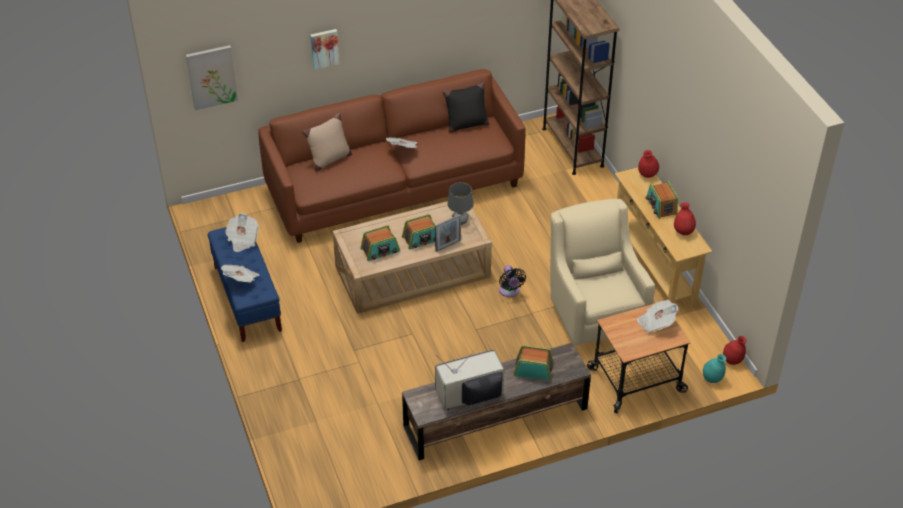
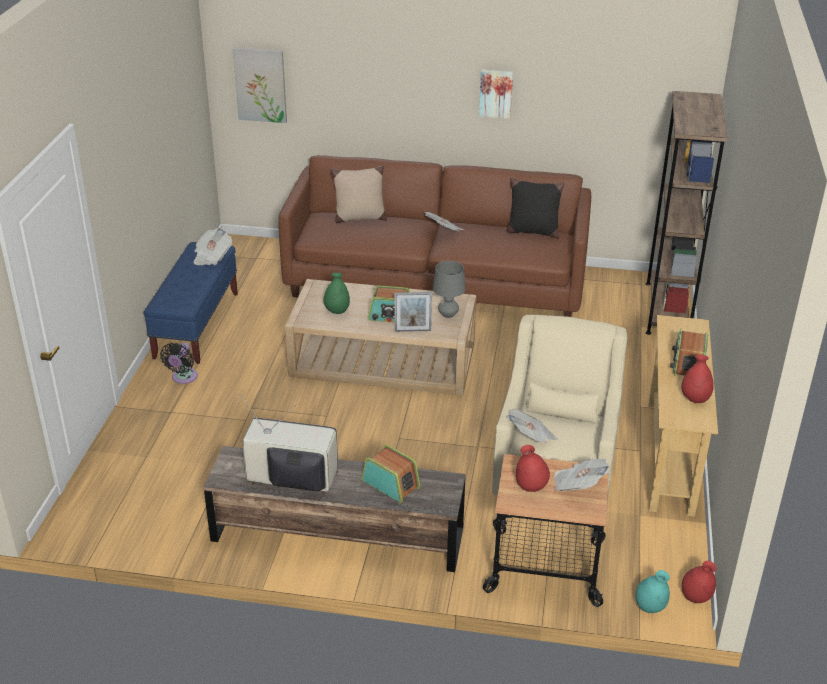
camera: 30 degrees right, 10 degrees down
newspaper [221,265,259,283] -> newspaper moved to [506,409,558,442]
picture [310,29,340,70] -> picture moved to [479,70,513,119]
radio [360,225,400,261] -> green vase [323,273,350,314]
black fan [499,265,526,297] -> black fan moved to [160,343,198,384]
red vase [638,150,659,178] -> red vase moved to [516,445,550,492]

